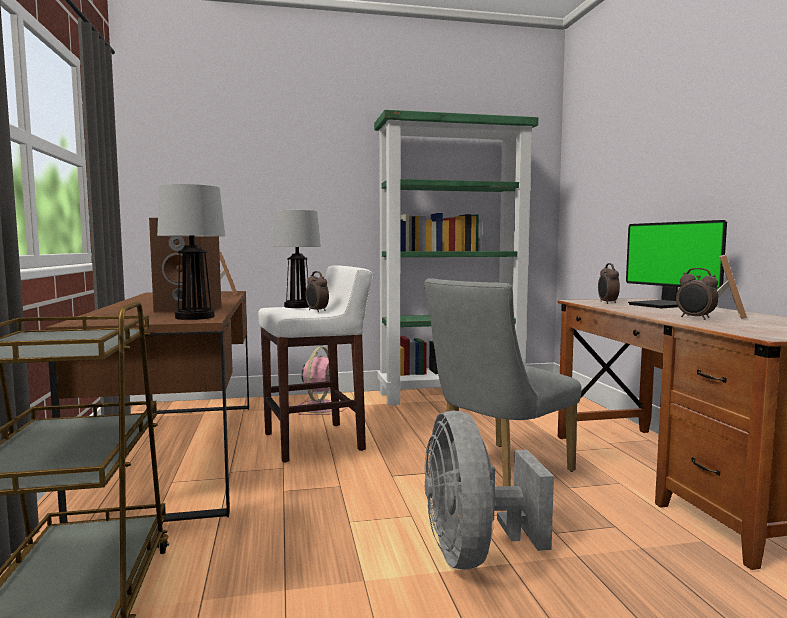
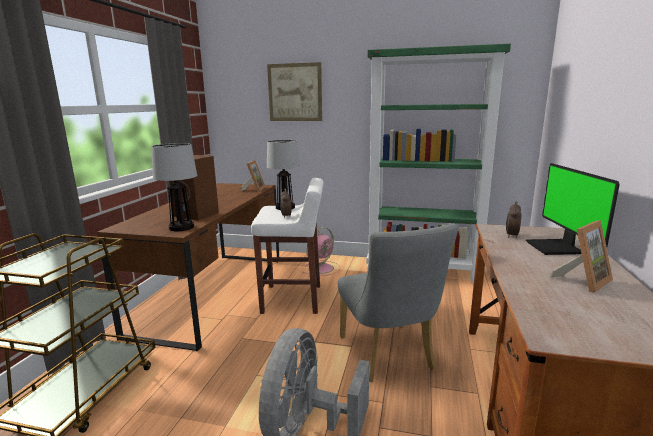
camera: 25 degrees right, 10 degrees up
grey chair [424,278,581,486] -> grey chair turned 90 degrees counterclockwise [338,224,458,382]
alarm clock [676,268,719,320] -> none
none -> picture [267,62,322,121]

